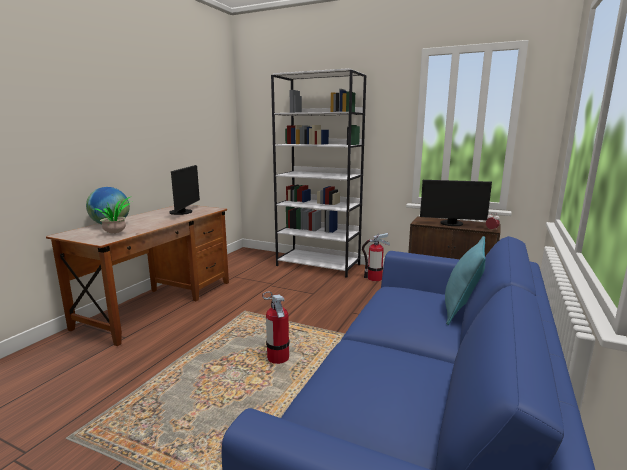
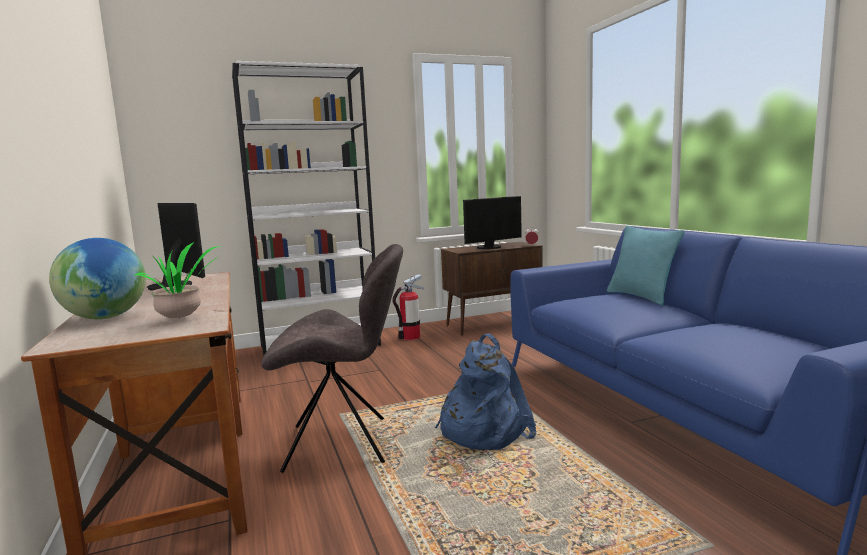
camera: 45 degrees left, 5 degrees down
fire extinguisher [262,292,290,364] -> blue backpack [435,333,536,450]
none -> grey chair [261,244,403,473]

